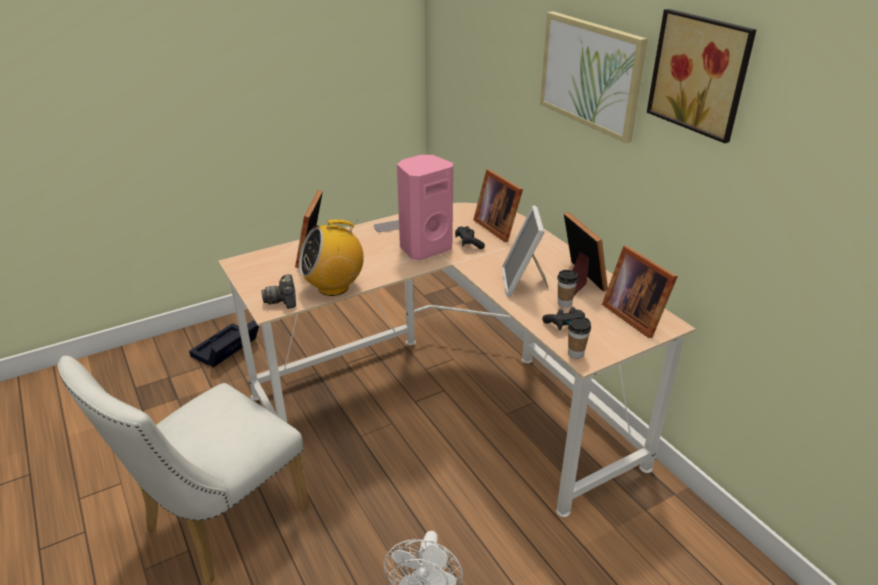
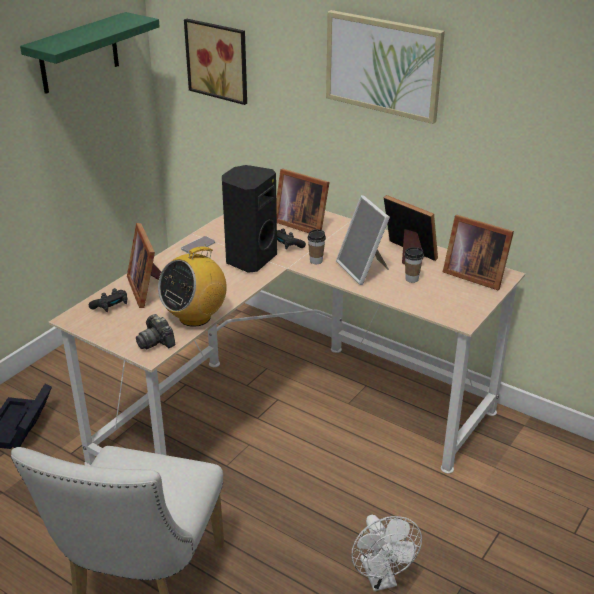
camera: 25 degrees left, 0 degrees up
pink speaker [397,155,453,260] -> black speaker [222,165,277,273]
black game controller [542,307,585,330] -> black game controller moved to [89,288,127,312]
cup [568,316,591,359] -> cup moved to [308,229,326,264]
picture [647,9,756,143] -> picture moved to [184,19,247,105]
none -> green shelf [20,12,160,94]

